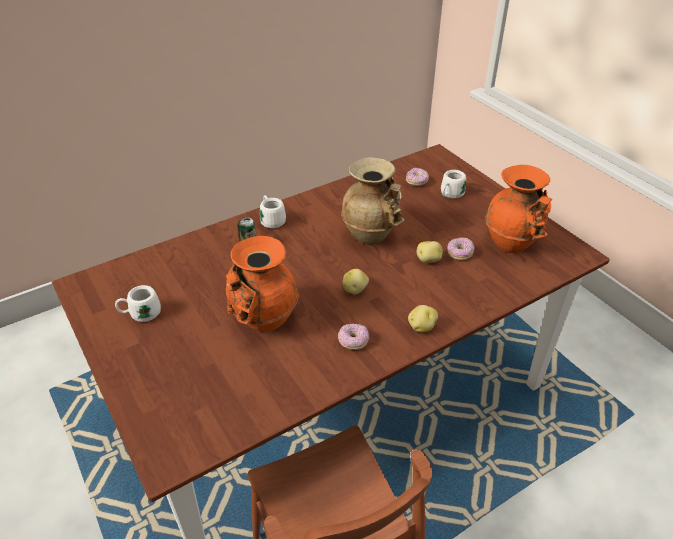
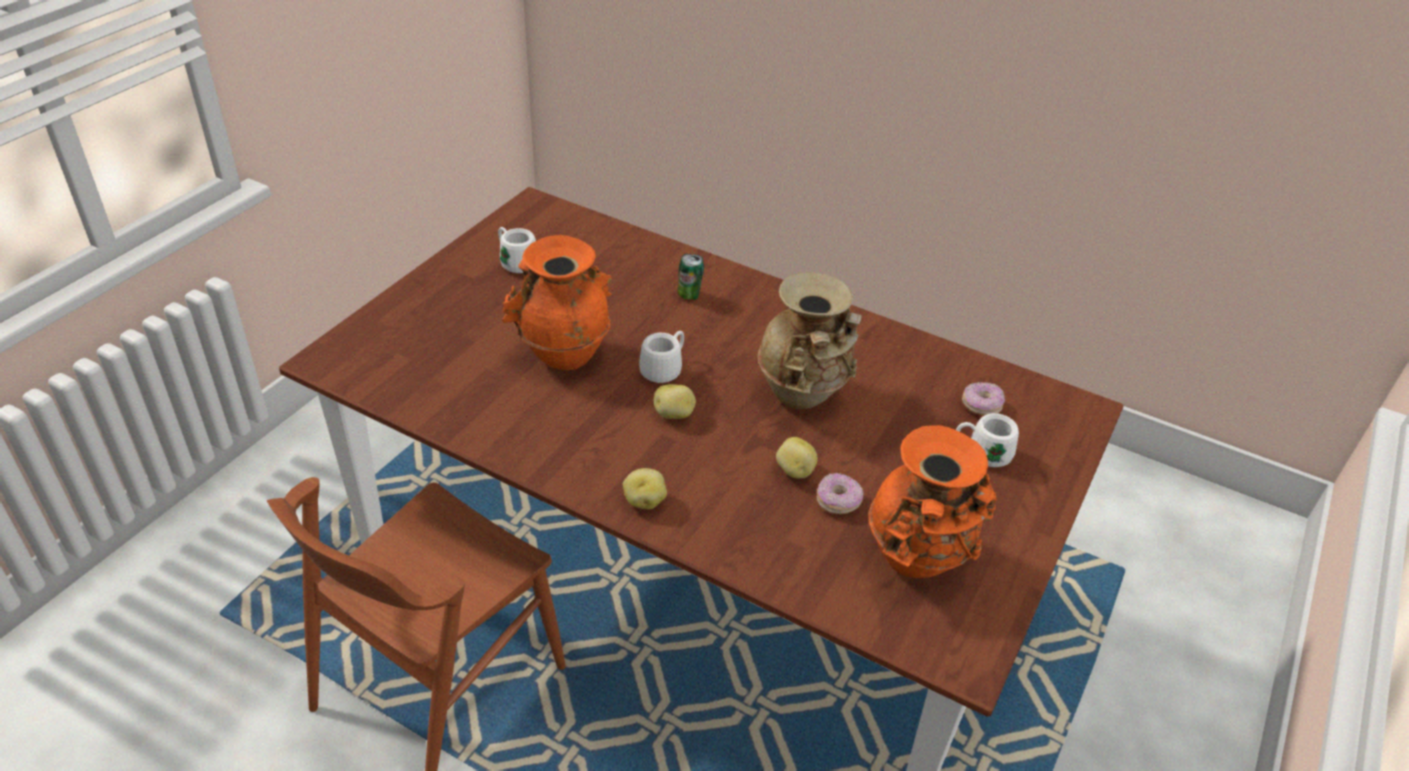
camera: 60 degrees right, 0 degrees up
white mug [260,195,286,228] -> white mug moved to [639,331,684,383]
donut [338,323,369,350] -> none

